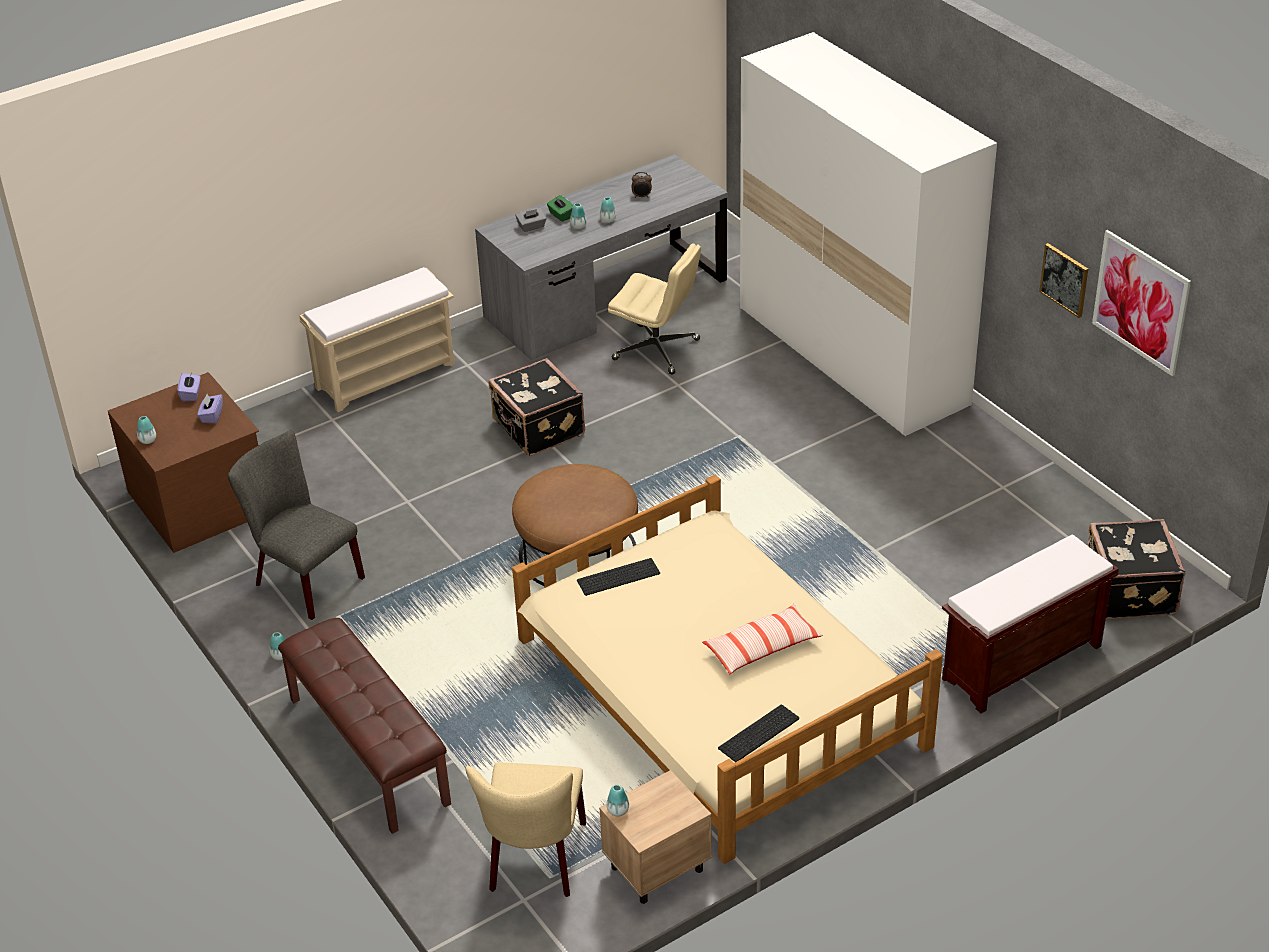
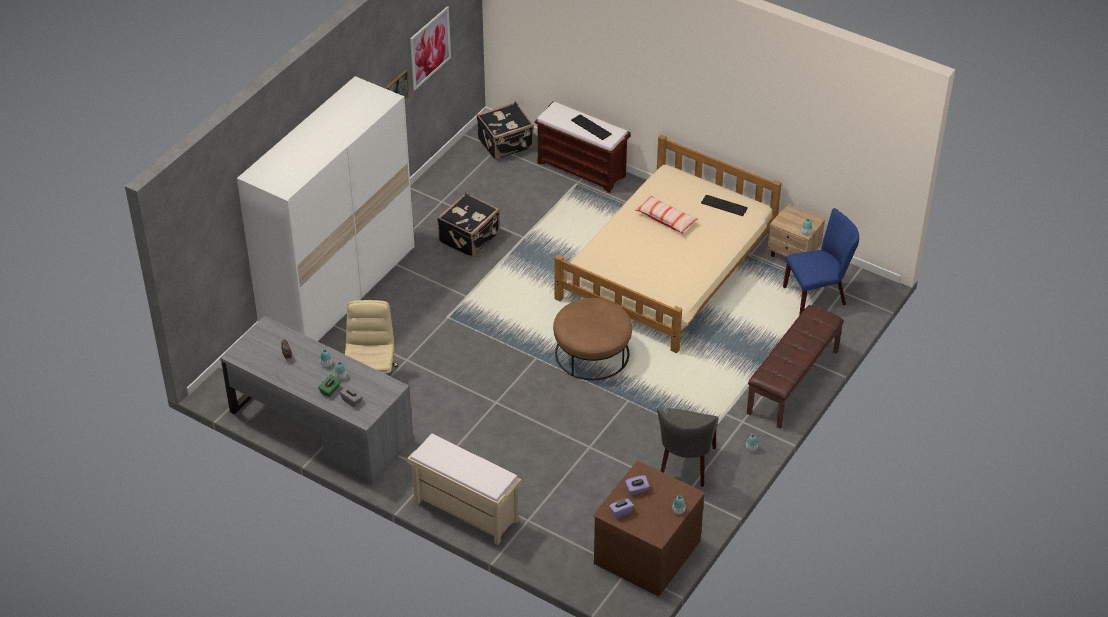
camera: 115 degrees left, 5 degrees up
beige chair [465,763,586,897] -> blue chair [783,208,859,315]
black suitcase [489,358,585,456] -> black suitcase moved to [437,193,500,257]
keyboard [577,558,660,596] -> keyboard moved to [571,114,612,140]

